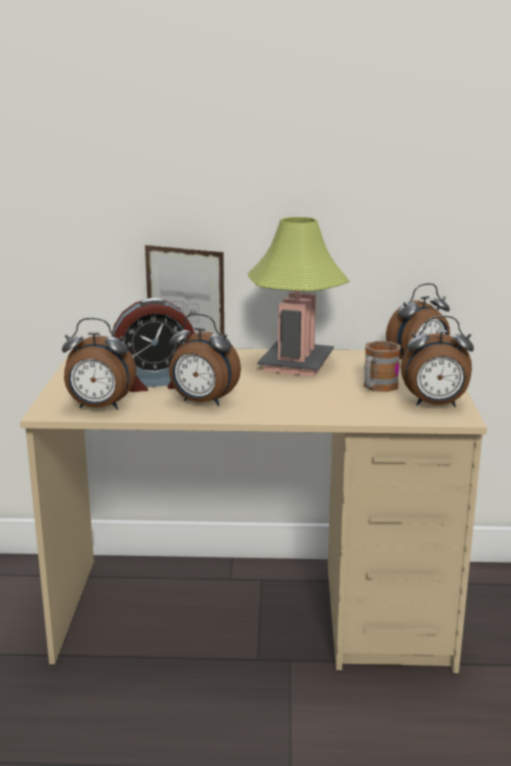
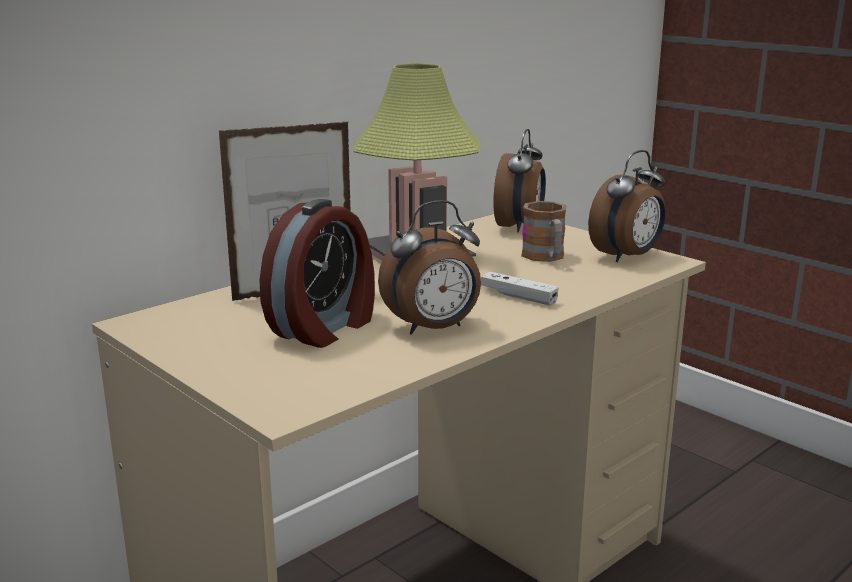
camera: 45 degrees left, 0 degrees up
alarm clock [62,318,136,410] -> none
none -> white game controller [481,272,559,306]

